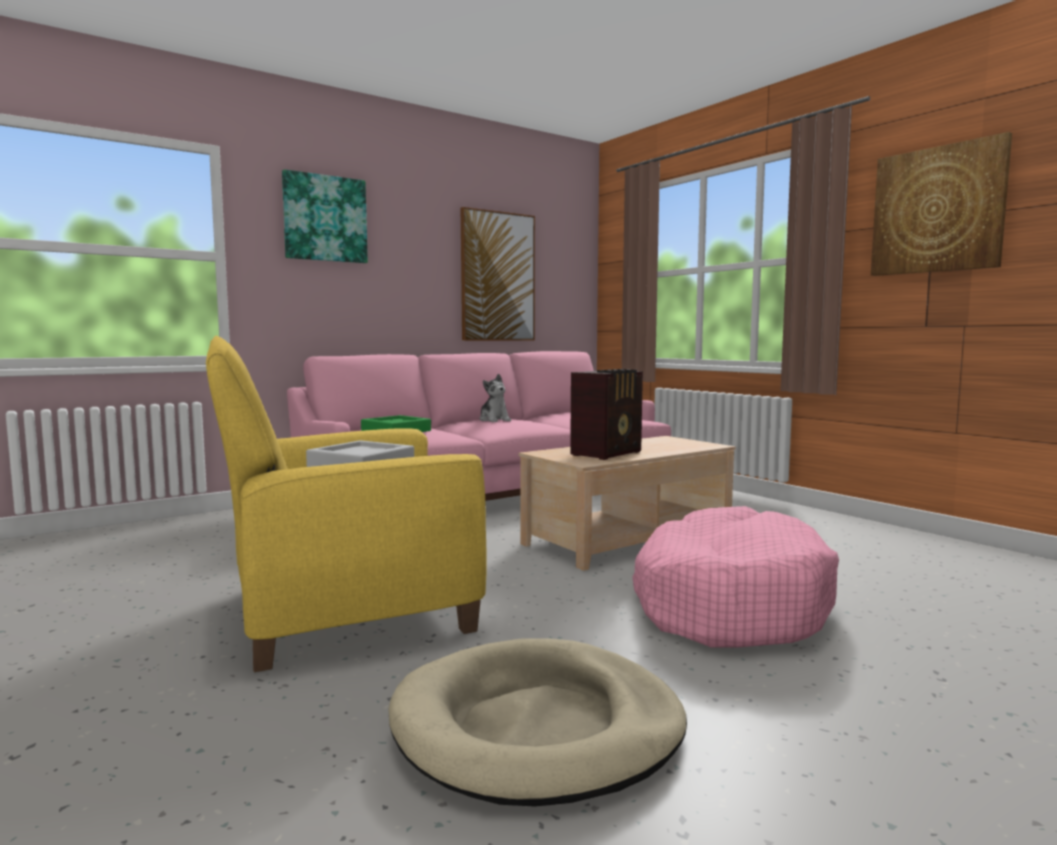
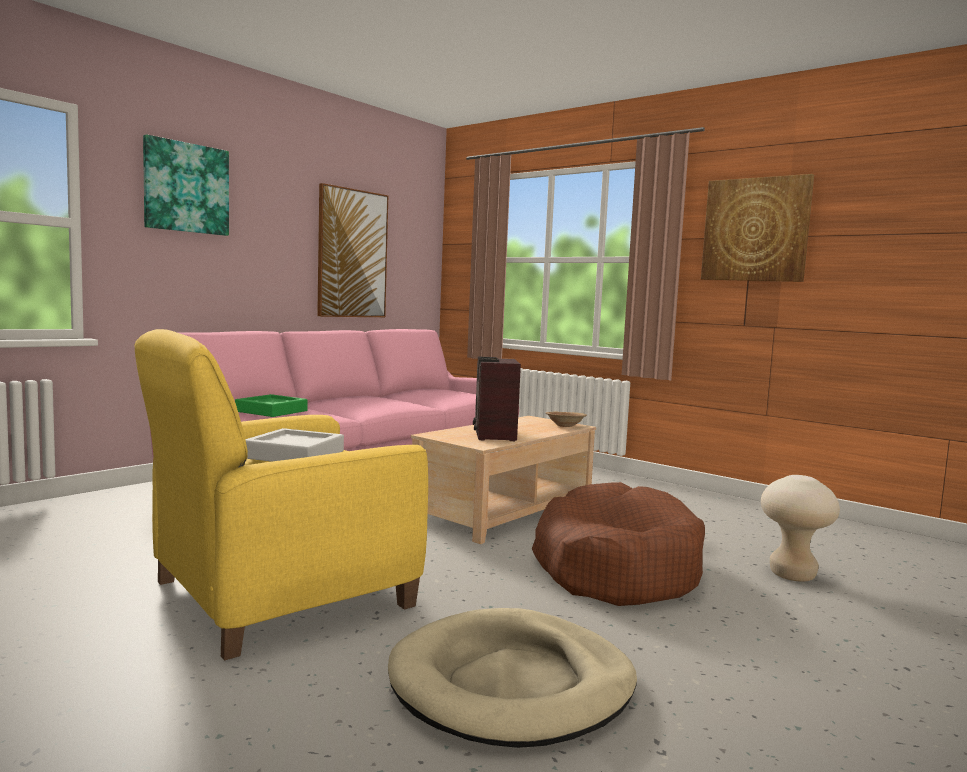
camera: 15 degrees left, 0 degrees up
plush toy [479,374,511,422] -> none
radio [570,369,643,460] -> radio turned 150 degrees clockwise [473,357,521,441]
pink dog bed [632,506,839,648] -> brown dog bed [532,482,705,606]
none -> brown bowl [546,411,587,427]
none -> beige stool [761,475,840,582]

